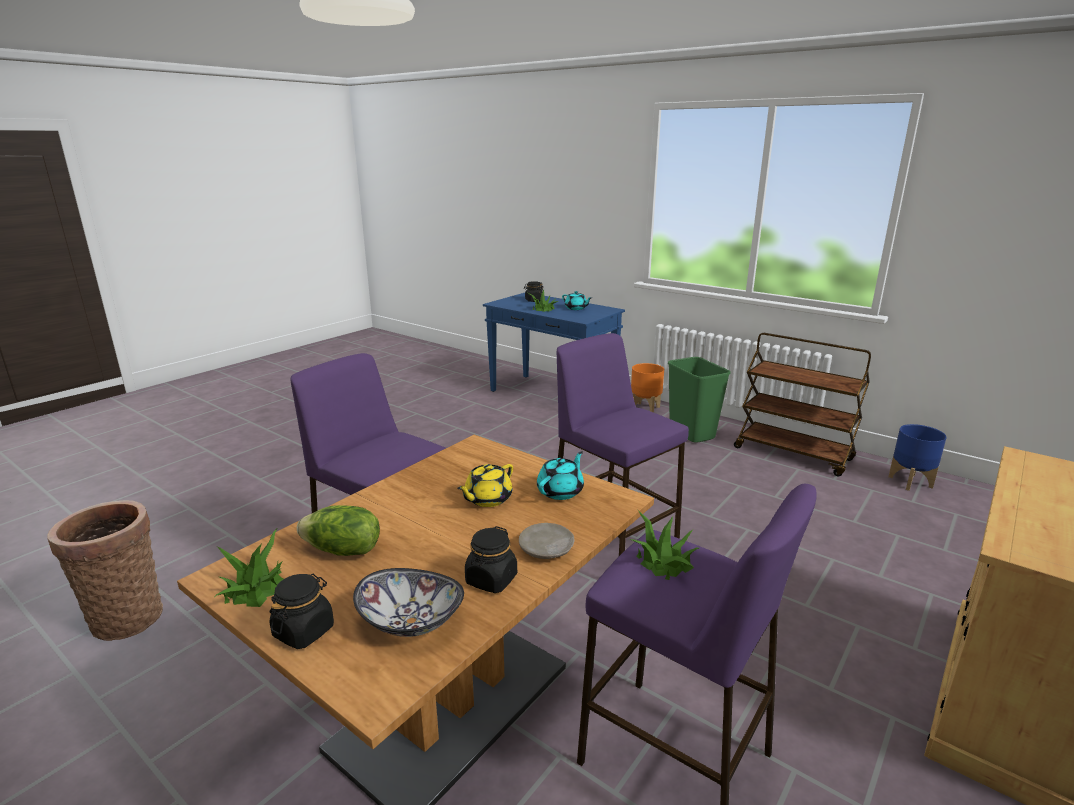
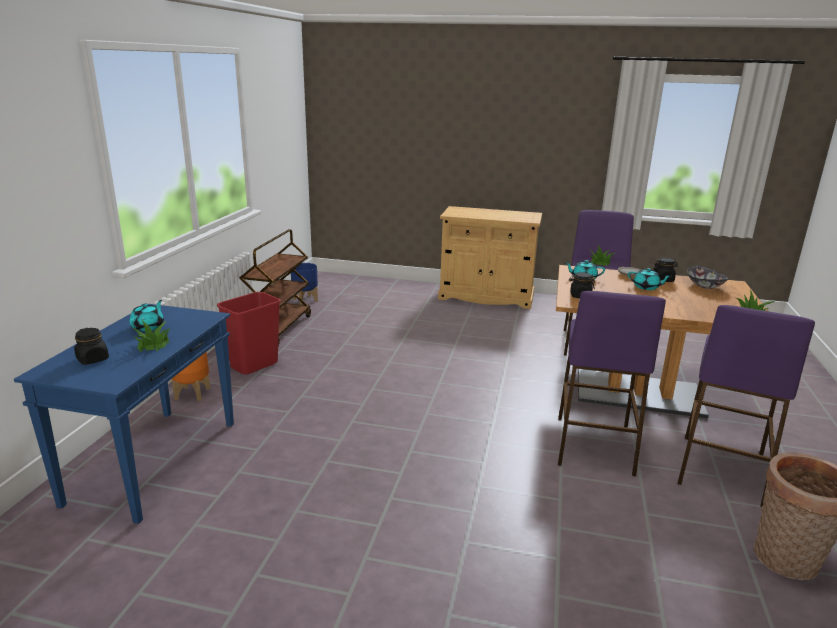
camera: 115 degrees left, 0 degrees up
black jar [269,574,334,649] -> black jar moved to [569,272,595,298]
lettuce [297,505,380,556] -> none
yellow teapot [457,464,513,507] -> none
purple stool [557,333,689,556] -> purple stool moved to [677,305,815,507]
green trash can [668,357,731,443] -> red trash can [217,292,281,375]
none -> turquoise teapot [628,268,671,290]

